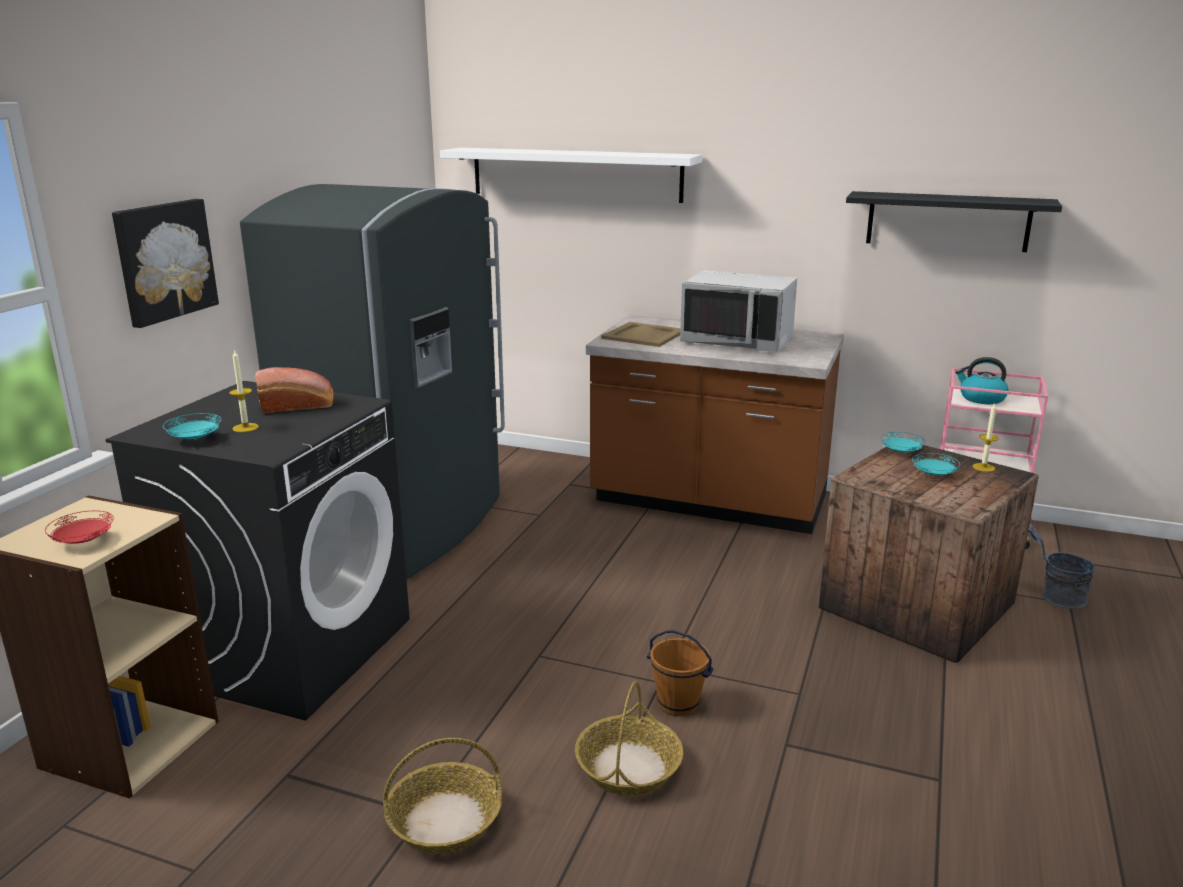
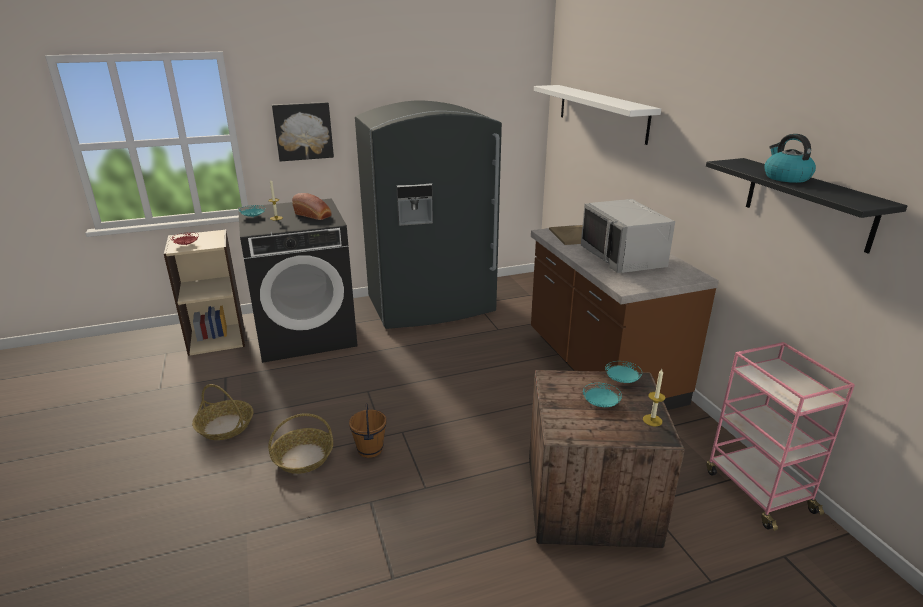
camera: 50 degrees right, 5 degrees up
kettle [955,357,1009,404] -> kettle moved to [764,134,816,183]
grey bucket [1028,524,1094,609] -> none

